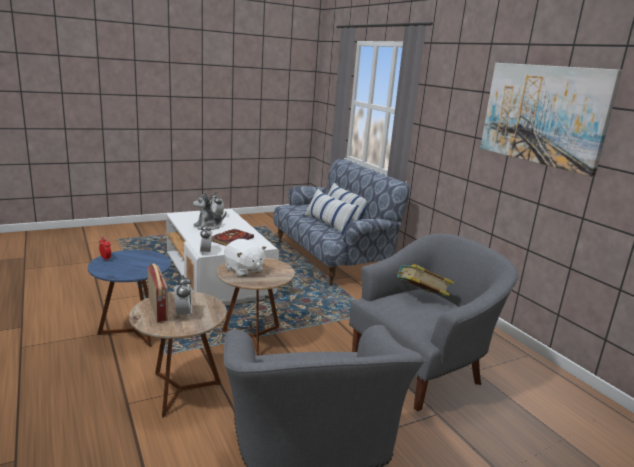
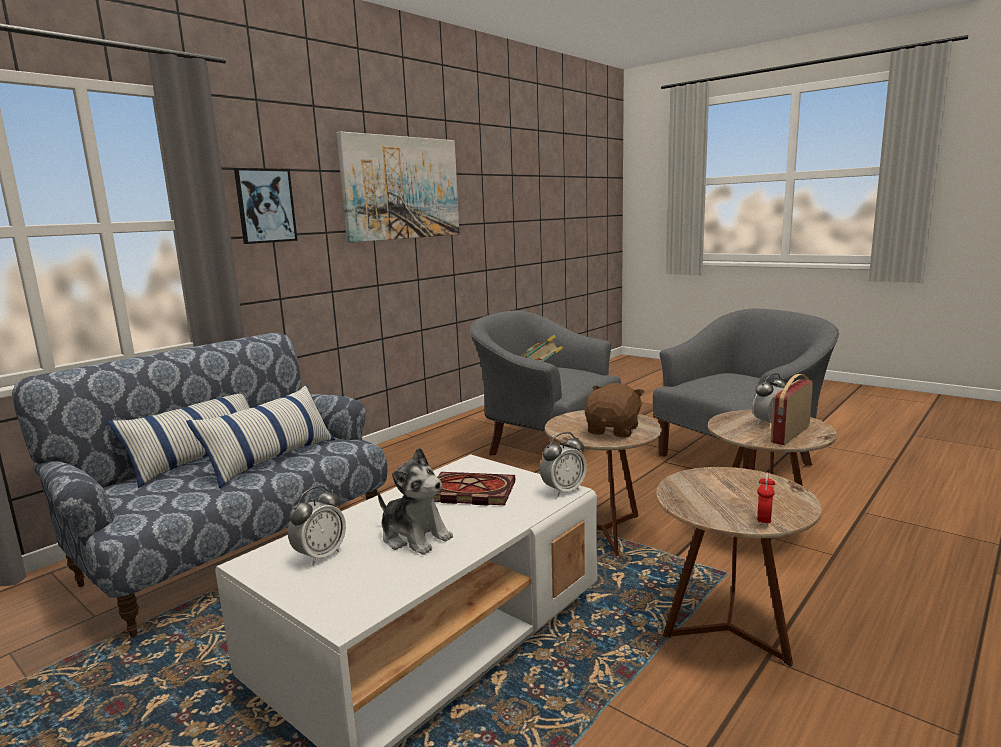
camera: 110 degrees left, 5 degrees down
blue side table [88,250,171,347] -> brown side table [656,467,822,667]
white plush toy [224,239,266,277] -> brown plush toy [585,383,645,438]
none -> picture [234,168,298,244]

